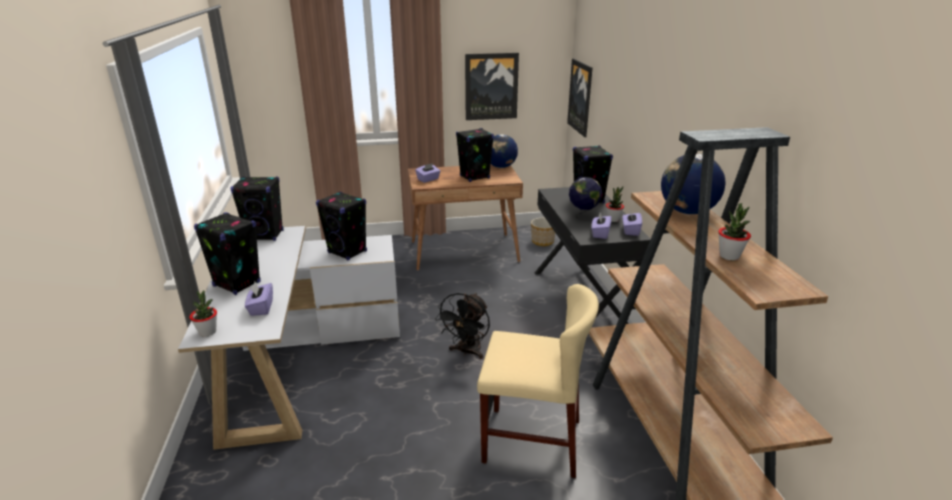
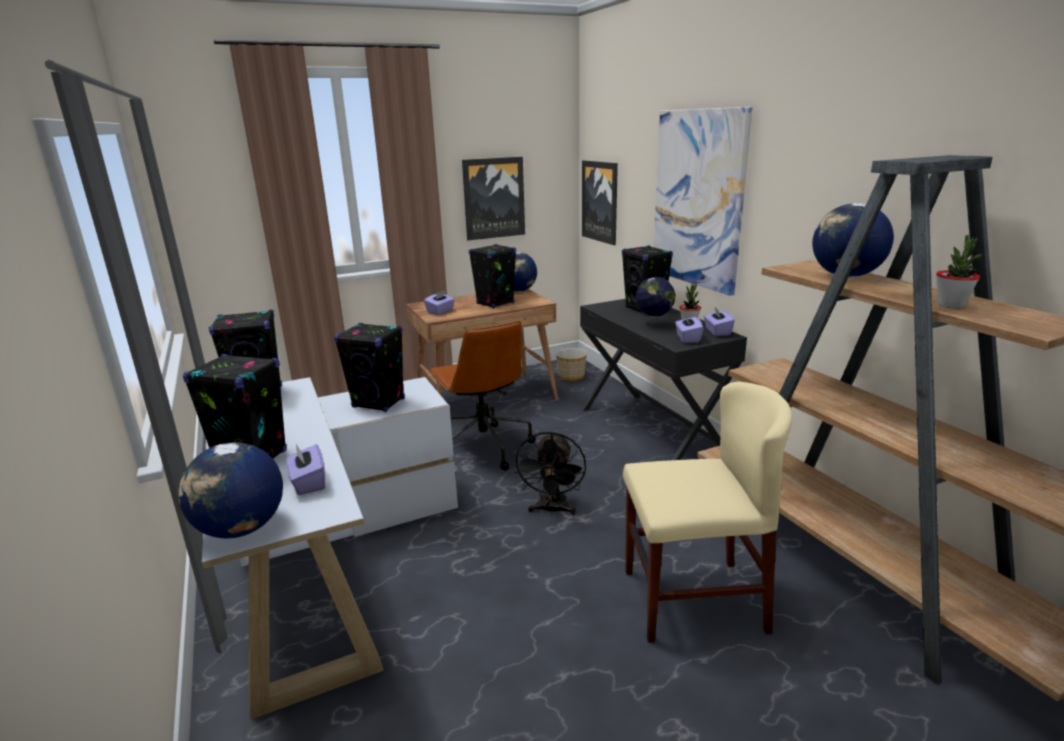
camera: 15 degrees left, 5 degrees down
potted plant [190,290,217,337] -> globe [178,442,283,538]
none -> brown office chair [429,321,535,470]
none -> picture [654,107,753,296]

